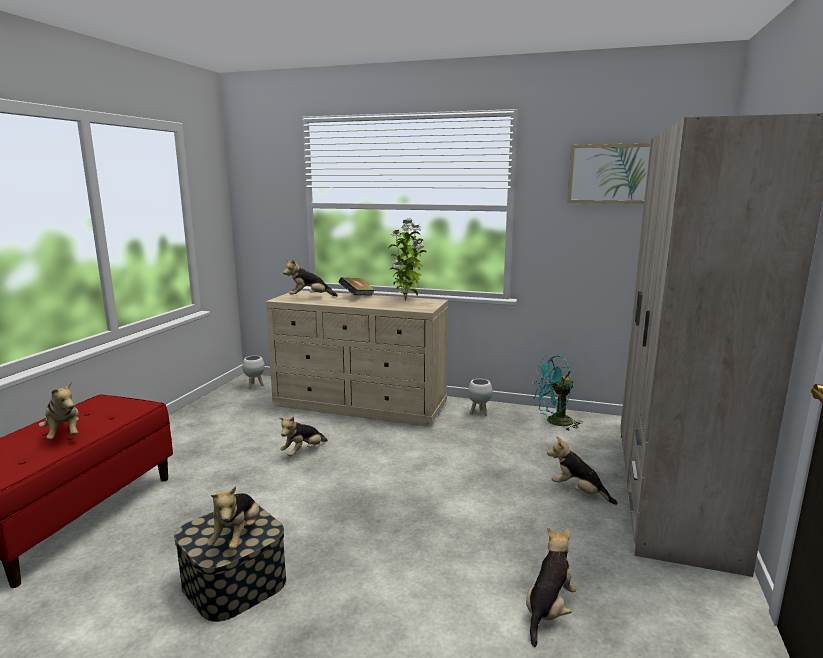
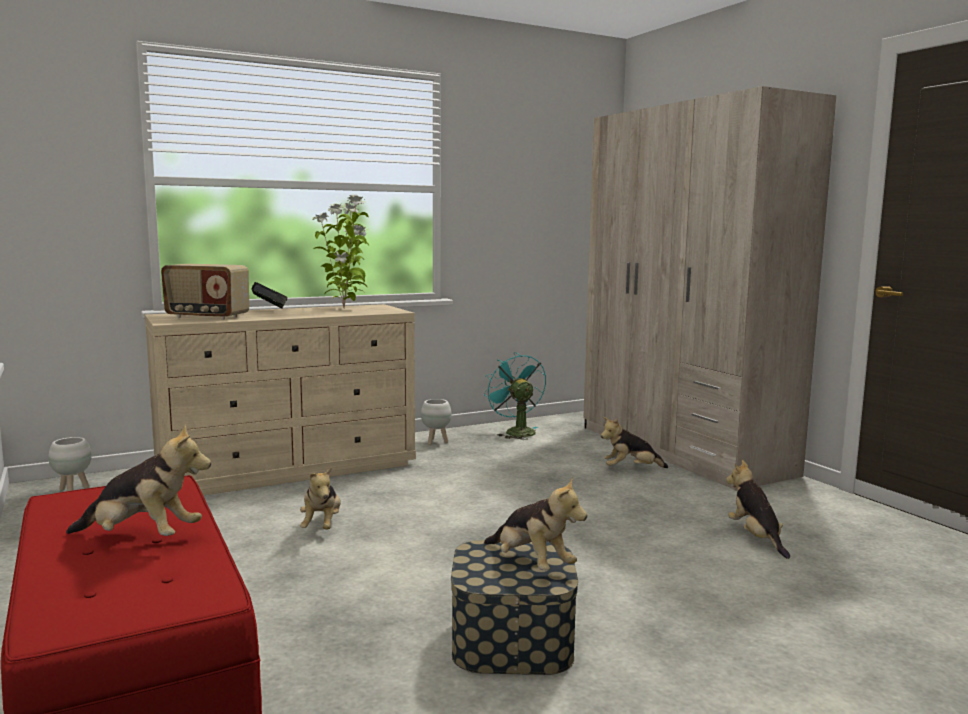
camera: 45 degrees left, 5 degrees down
plush toy [283,259,338,296] -> radio [161,264,249,320]
turquoise fan [534,355,583,431] -> turquoise fan turned 120 degrees clockwise [484,352,546,440]
picture [567,143,650,204] -> none

